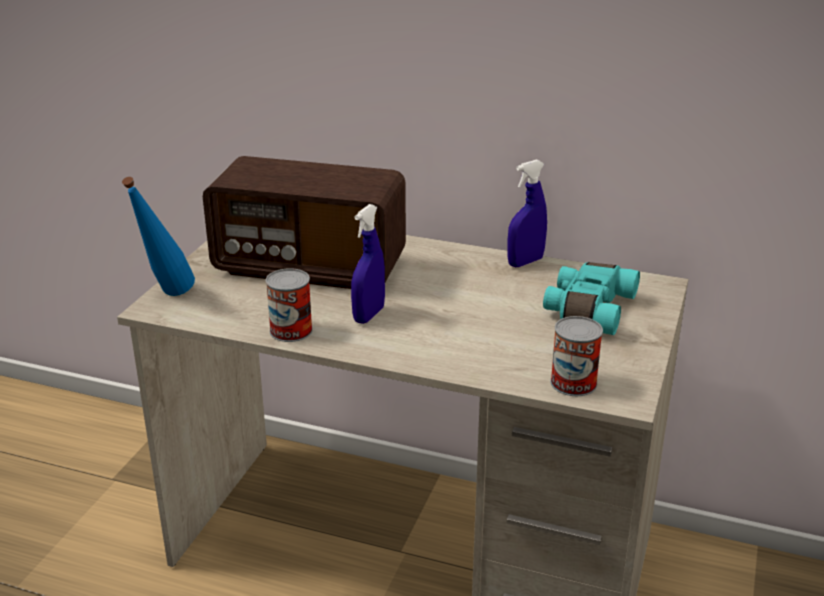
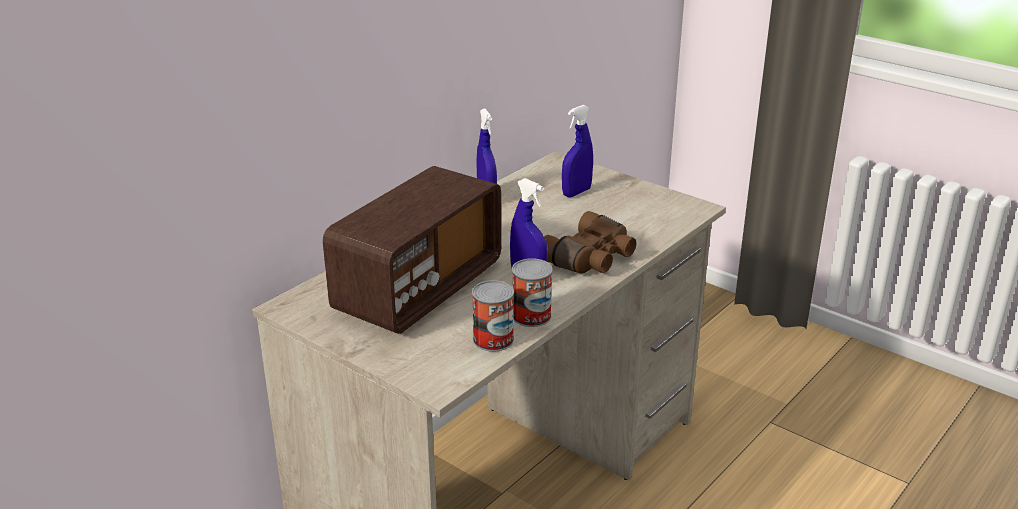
camera: 70 degrees left, 0 degrees up
blue bottle [122,177,195,296] -> none
turquoise binoculars [543,262,640,335] -> blue spray bottle [562,105,593,197]
can [550,316,603,396] -> can moved to [472,280,514,352]
none -> brown binoculars [544,211,636,273]

